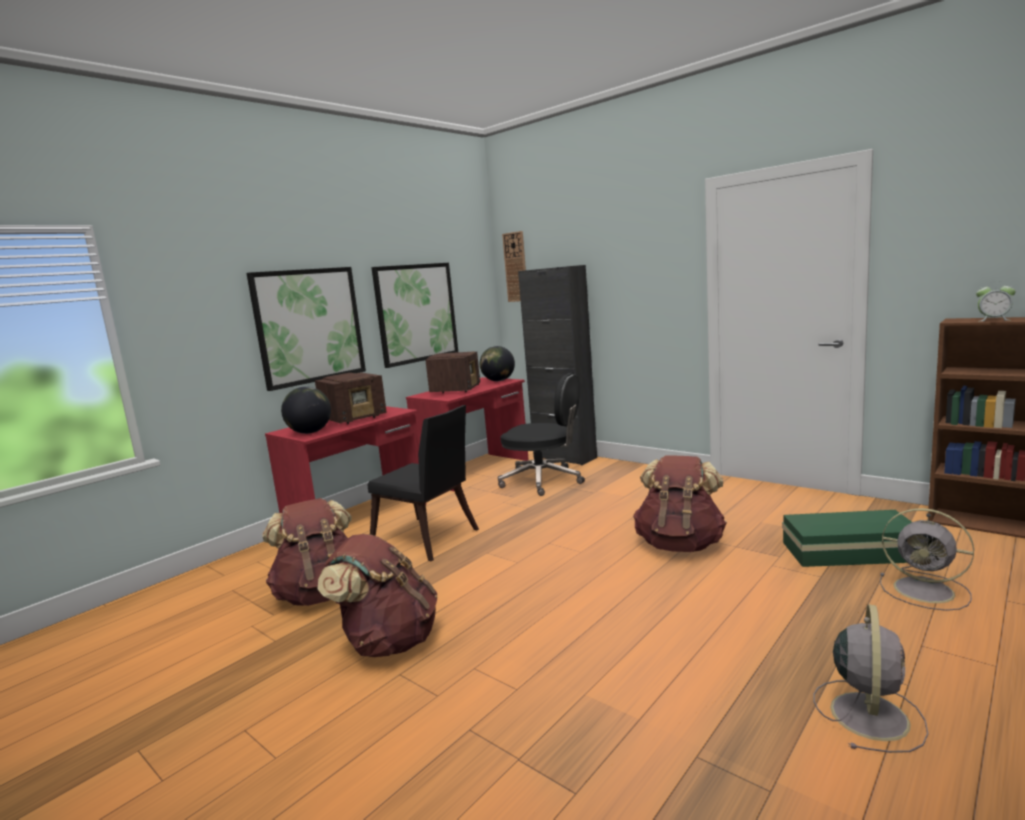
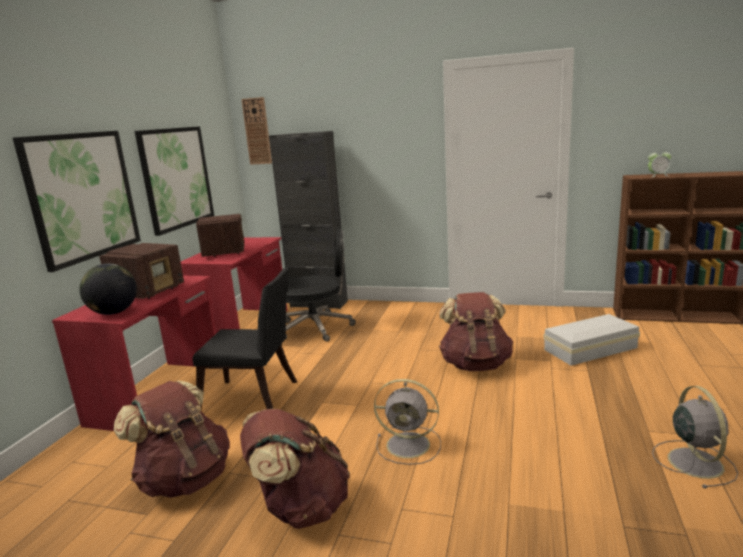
camera: 25 degrees left, 5 degrees up
globe [480,346,515,381] -> none
green storage box [782,510,912,567] -> white storage box [543,314,640,366]
grey fan [880,508,974,611] -> grey fan moved to [374,379,441,465]

